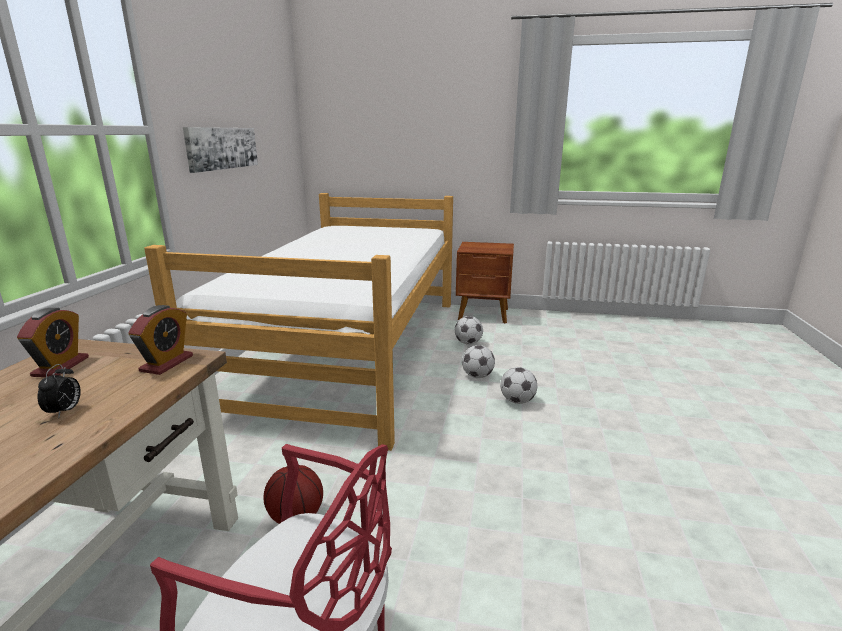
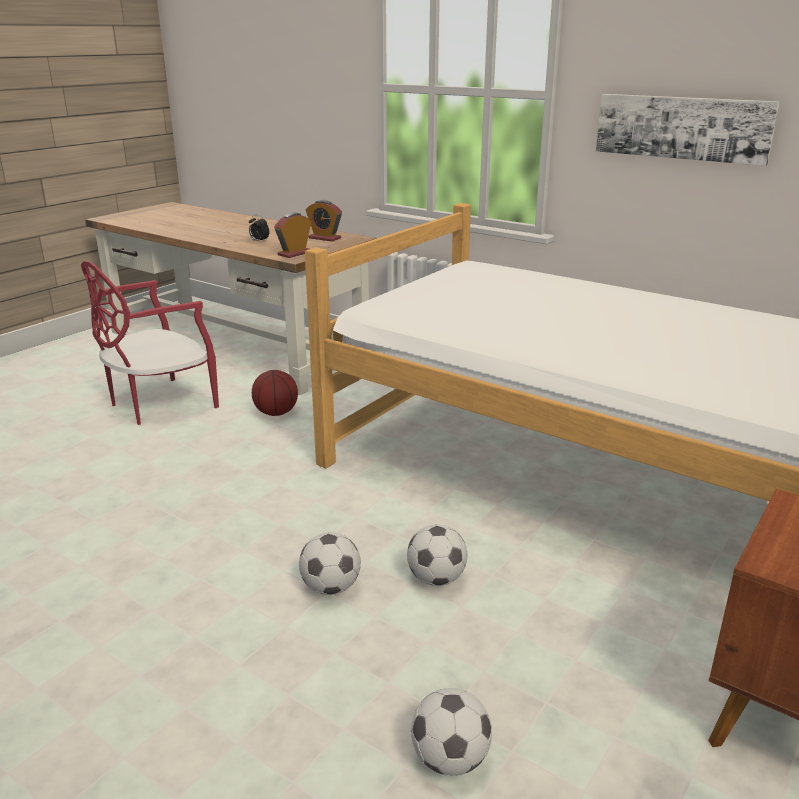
camera: 115 degrees right, 5 degrees up
alarm clock [128,305,193,375] -> alarm clock turned 90 degrees clockwise [274,213,311,258]
football [455,316,483,345] -> football moved to [411,688,492,776]

